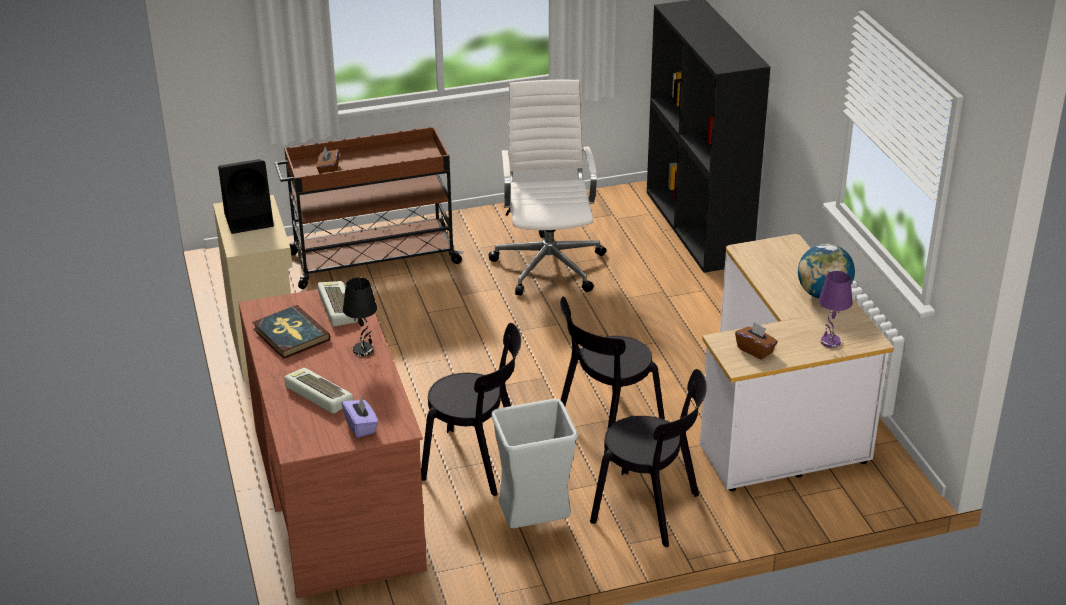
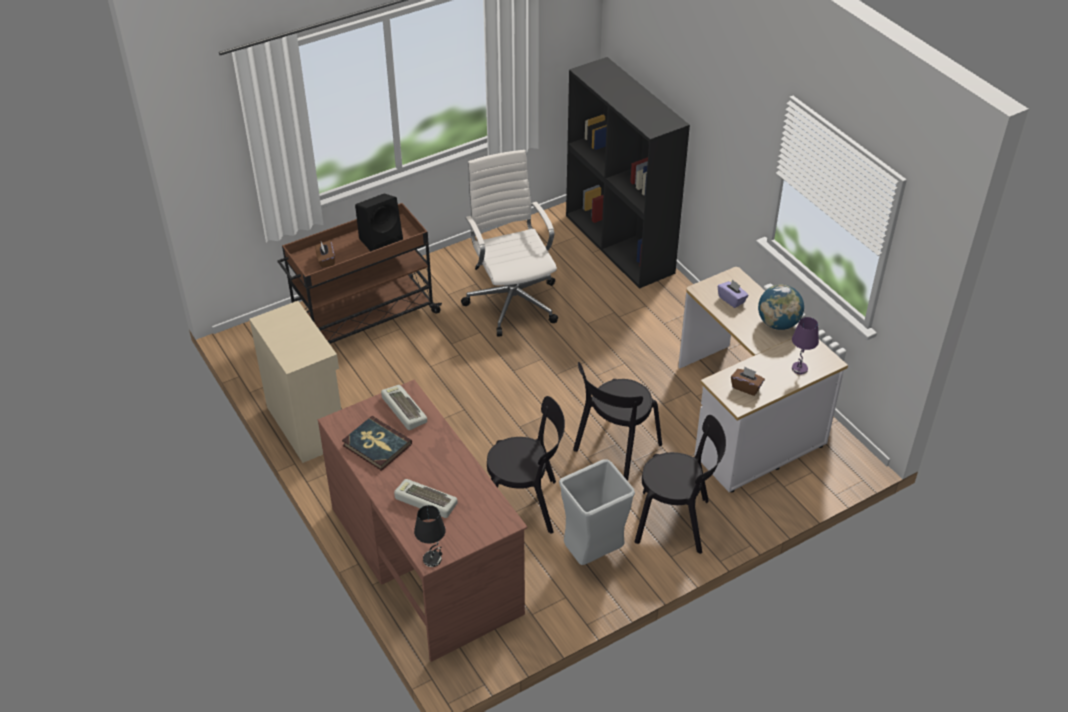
camera: 15 degrees left, 10 degrees up
black speaker [218,159,274,234] -> black speaker moved to [355,193,403,251]
purple tissue box [342,397,378,438] -> purple tissue box moved to [717,279,749,308]
black table lamp [343,277,377,356] -> black table lamp moved to [414,505,446,567]

